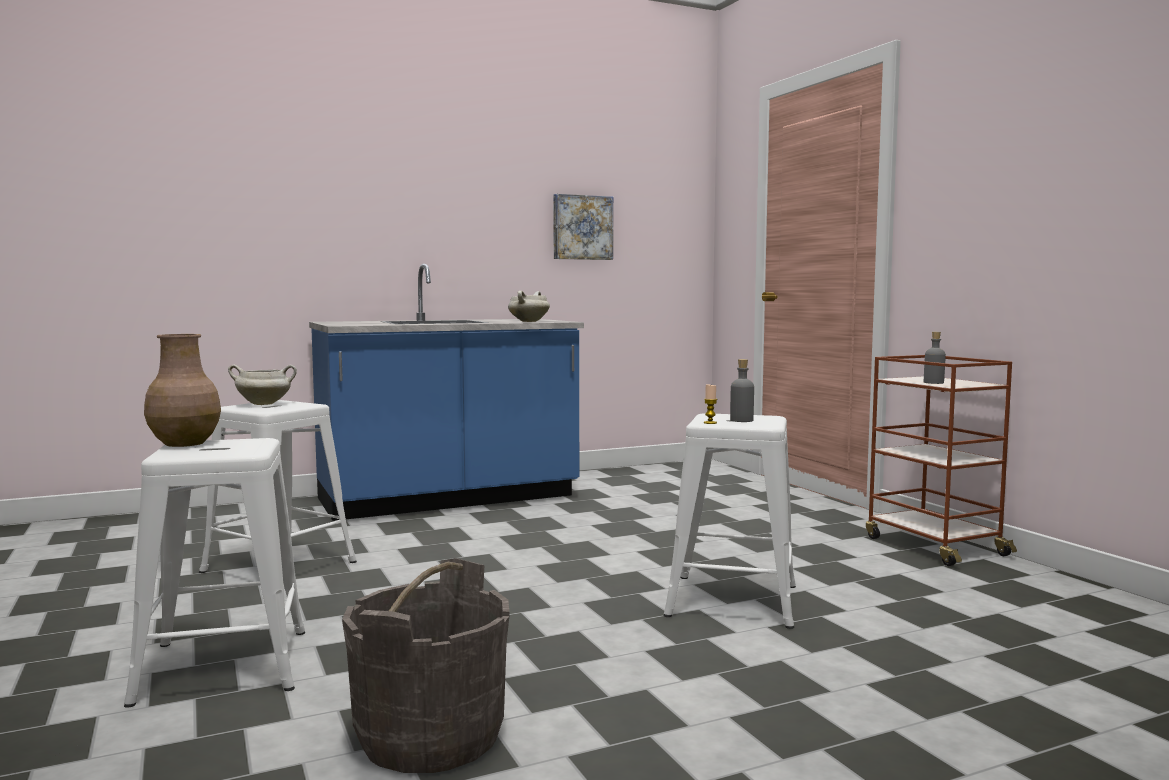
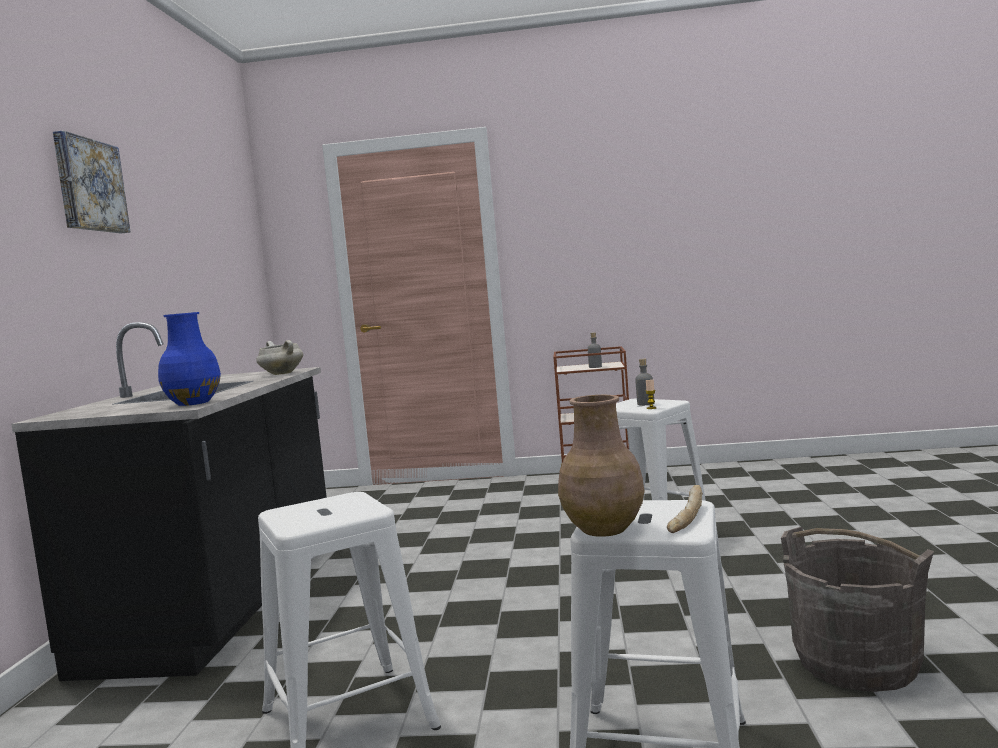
camera: 60 degrees left, 0 degrees up
white cooking pot [228,365,297,405] -> none
blue counter [309,264,584,521] -> black counter [11,322,327,681]
picture [553,194,613,260] -> picture moved to [53,130,131,233]
none -> blue vase [158,312,221,406]
none -> bread [667,485,703,533]

